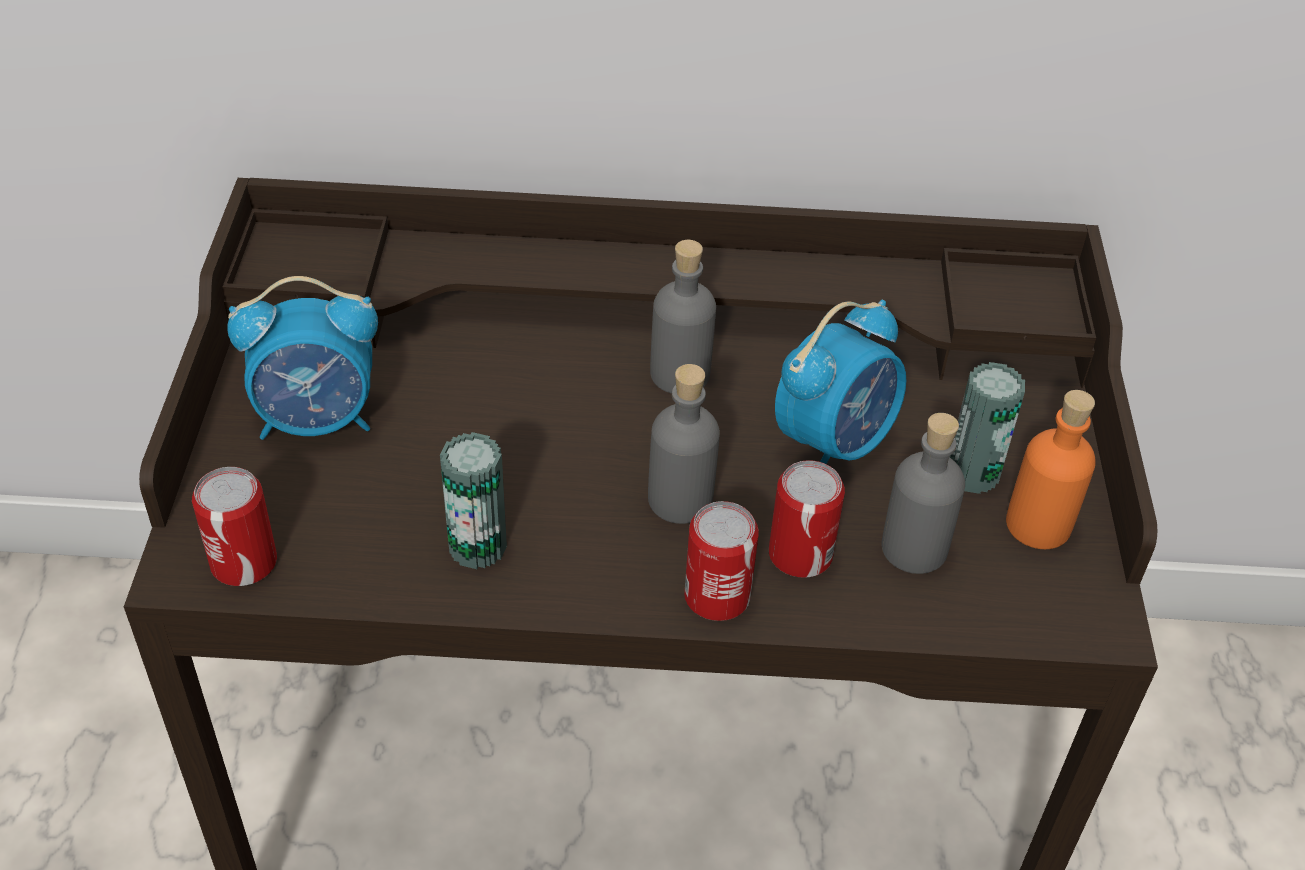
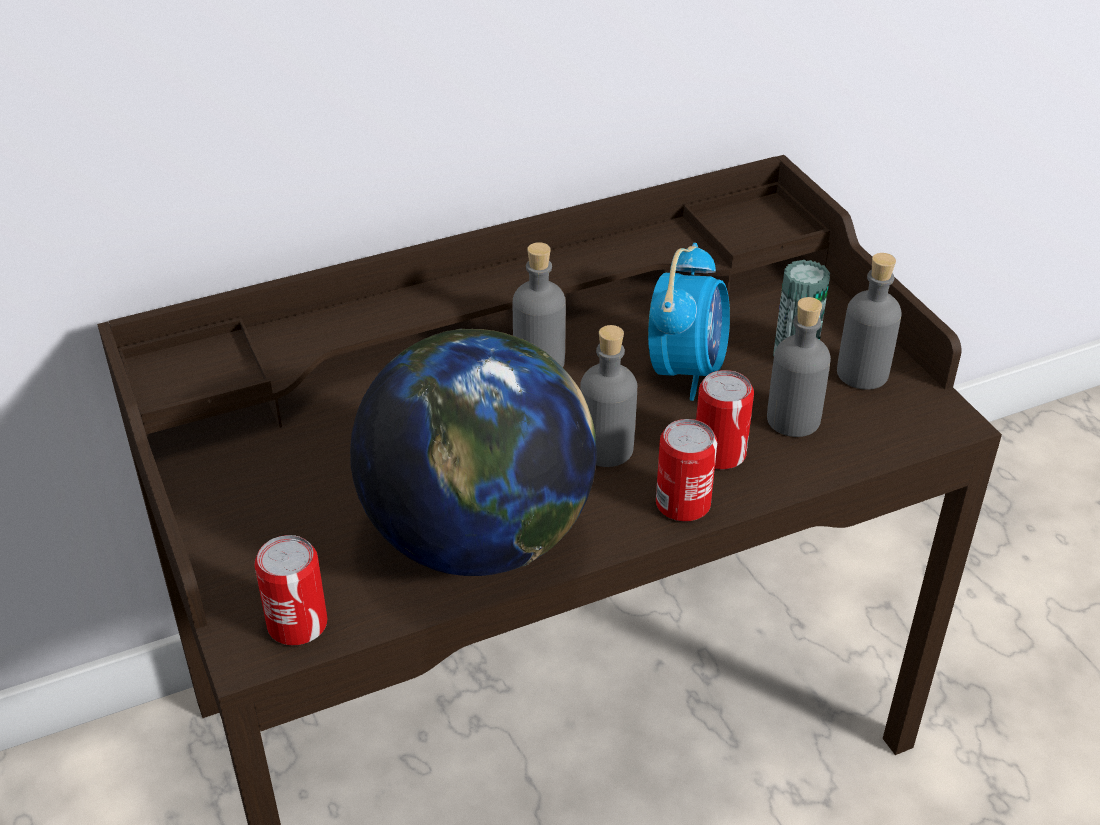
camera: 25 degrees left, 5 degrees down
alarm clock [227,276,378,440] -> none
can [440,432,507,569] -> globe [350,329,597,576]
orange bottle [1006,390,1096,549] -> grey bottle [837,253,902,390]

